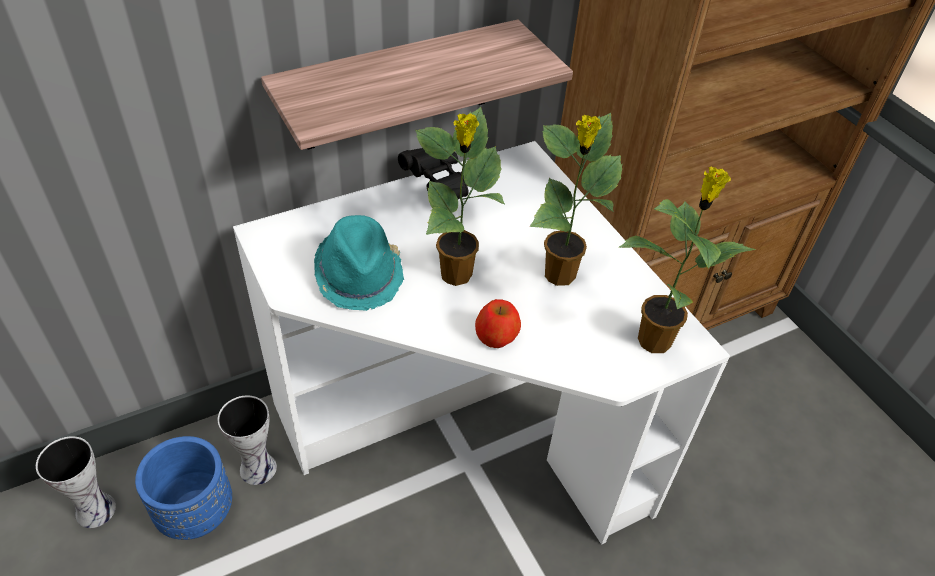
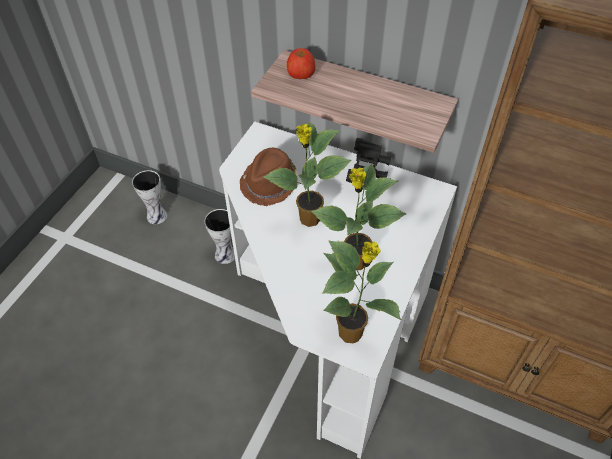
camera: 55 degrees right, 5 degrees up
blue planter [135,436,232,540] -> none
turquoise hat [314,215,404,311] -> brown hat [240,148,298,206]
apple [475,299,521,348] -> apple moved to [287,48,315,79]

